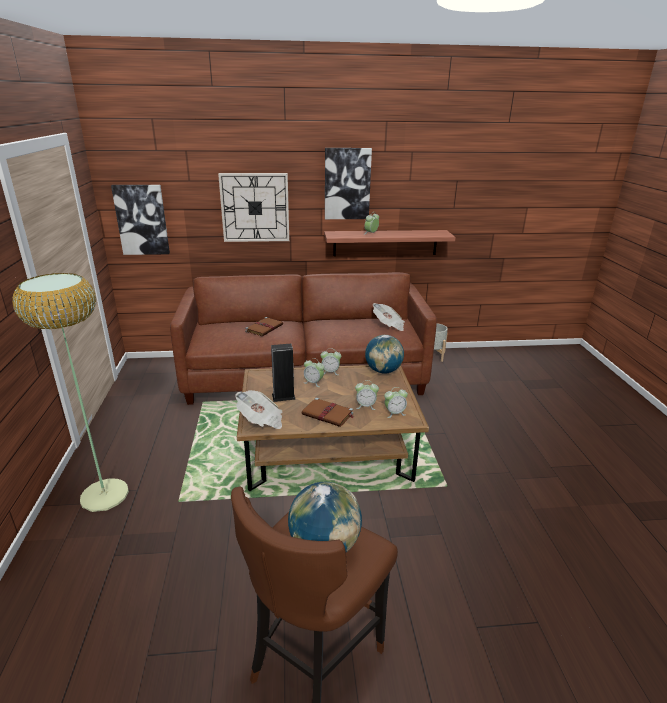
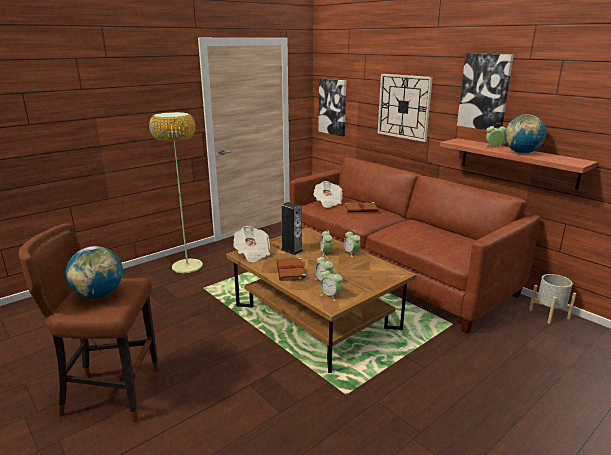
camera: 55 degrees right, 5 degrees down
globe [365,335,404,374] -> globe moved to [504,114,547,154]
newspaper [373,303,405,331] -> newspaper moved to [313,181,342,208]

